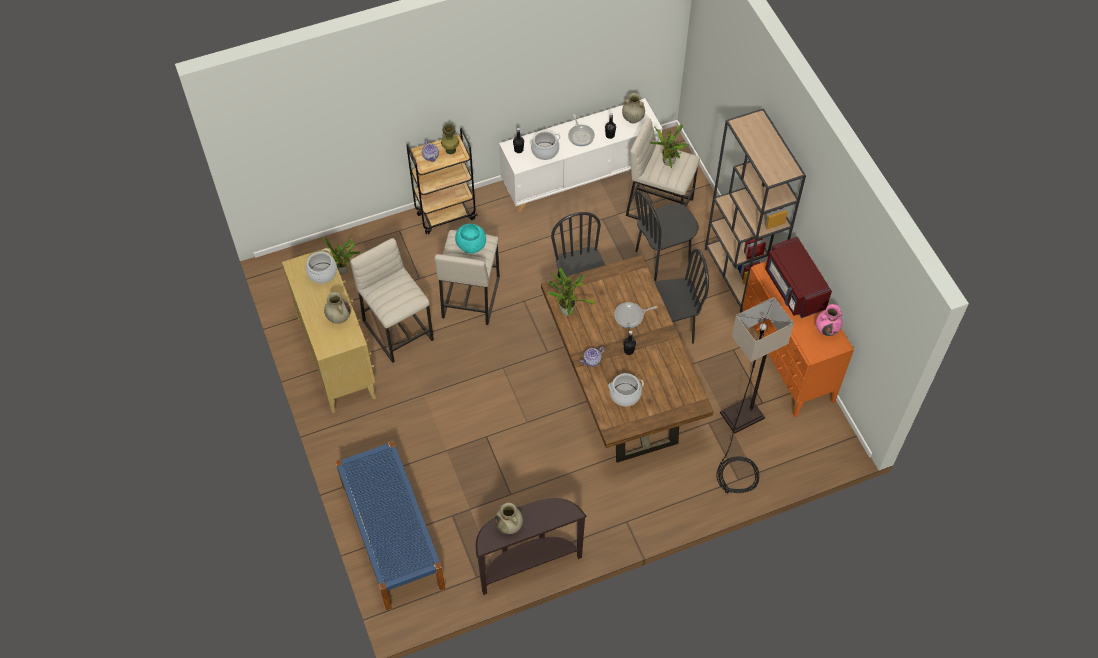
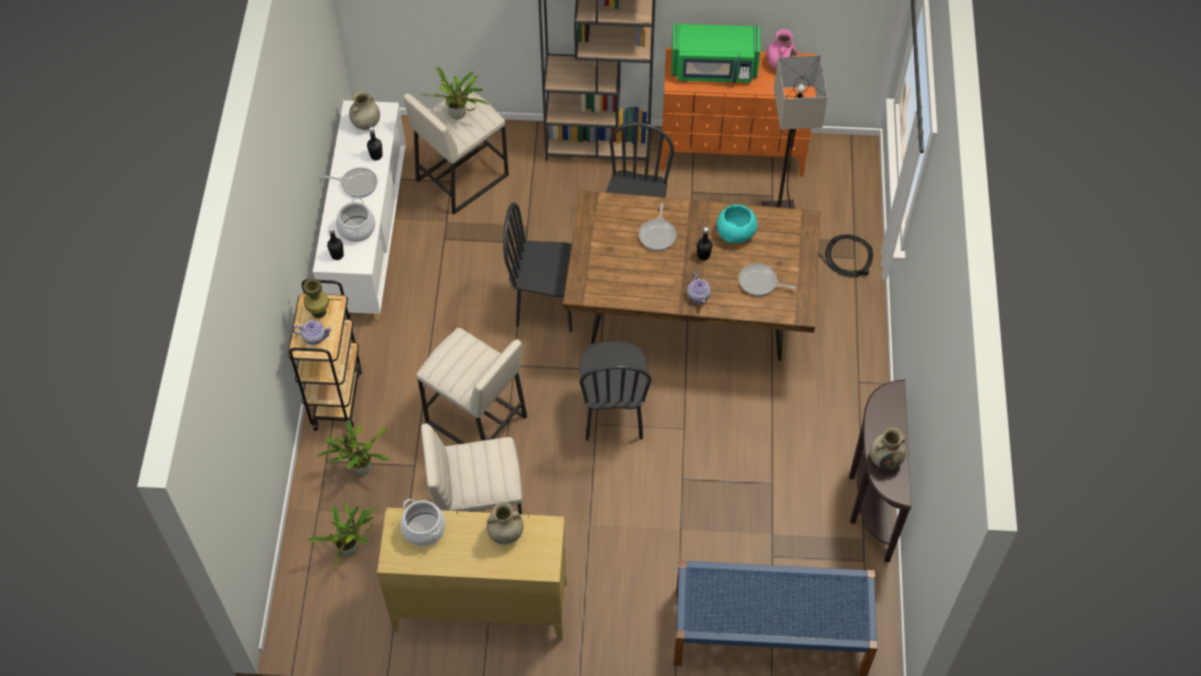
camera: 65 degrees left, 0 degrees up
turquoise bowl [455,224,486,254] -> turquoise bowl moved to [717,204,758,243]
potted plant [548,268,595,316] -> potted plant moved to [318,420,390,476]
cooking pot [608,373,644,407] -> frying pan [739,263,796,296]
black chair [635,191,699,281] -> black chair moved to [579,341,652,441]
red microwave [765,237,832,318] -> green microwave [671,24,760,83]

